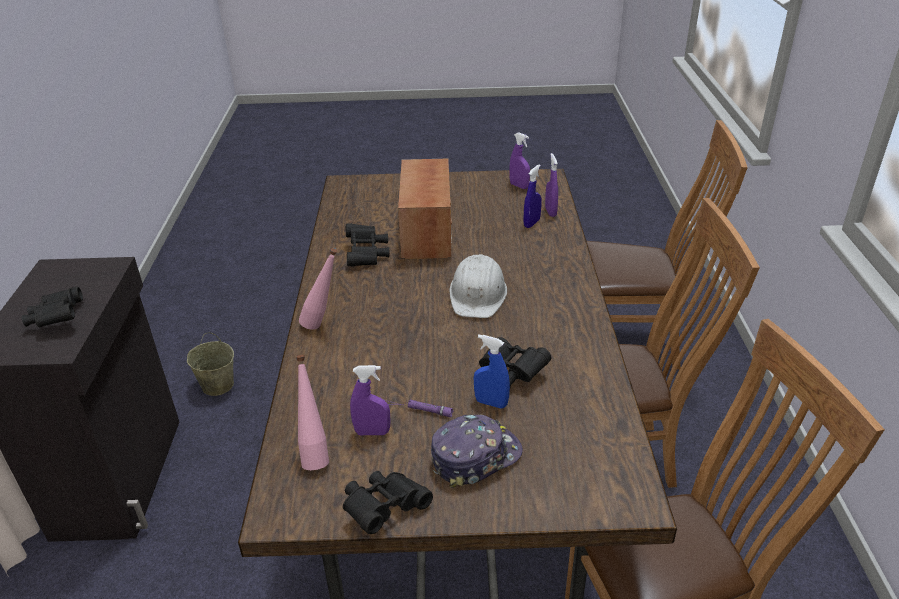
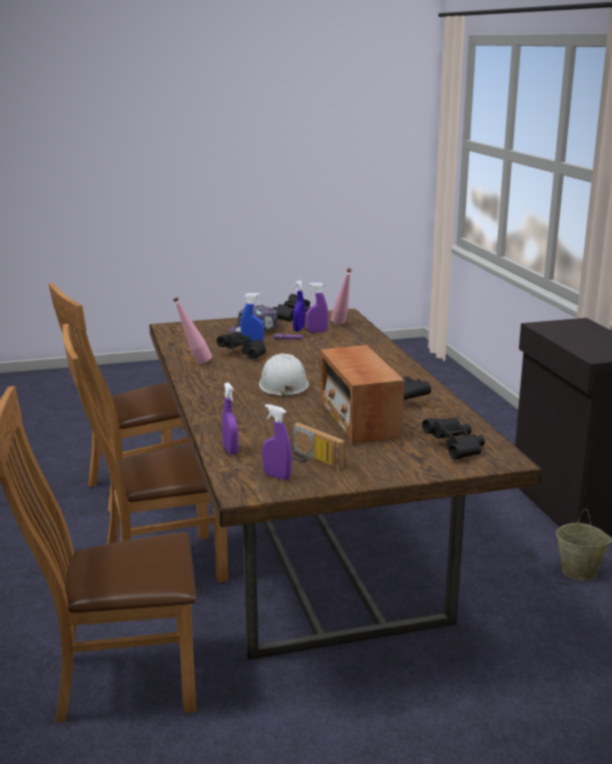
camera: 165 degrees right, 15 degrees down
black binoculars [22,287,83,327] -> black binoculars moved to [422,418,485,459]
pink bottle [299,248,337,330] -> pink bottle moved to [173,297,212,364]
blue spray bottle [523,164,542,228] -> blue spray bottle moved to [293,280,305,332]
none -> radio [288,422,345,470]

